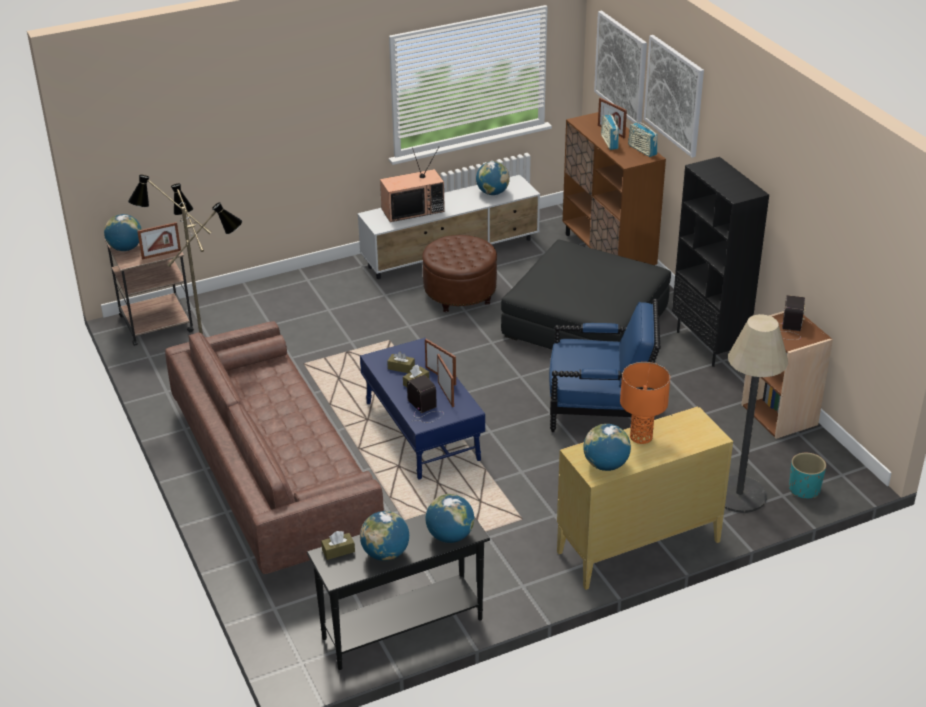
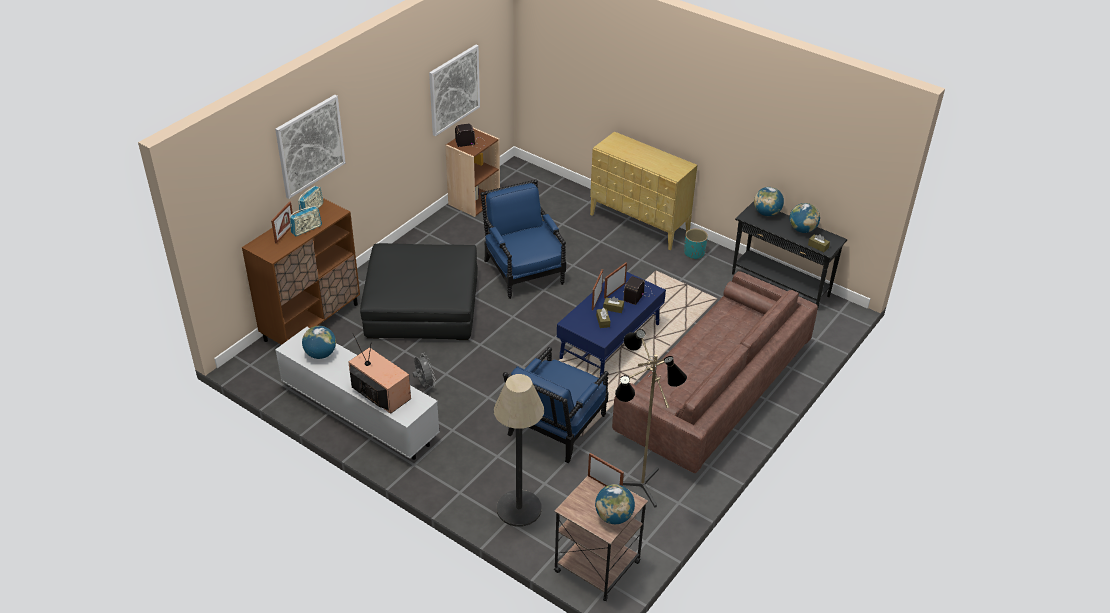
camera: 120 degrees left, 5 degrees up
brown ottoman [422,235,497,312] -> grey fan [412,354,436,389]
globe [583,424,631,471] -> none
picture [594,11,647,125] -> picture moved to [429,45,480,136]
orange table lamp [620,362,670,444] -> none
black bookcase [672,157,769,367] -> none
floor lamp [725,314,788,513] -> floor lamp moved to [494,374,544,527]
turquoise planter [789,453,826,499] -> turquoise planter moved to [684,229,708,259]
none -> blue armchair [503,347,609,463]

